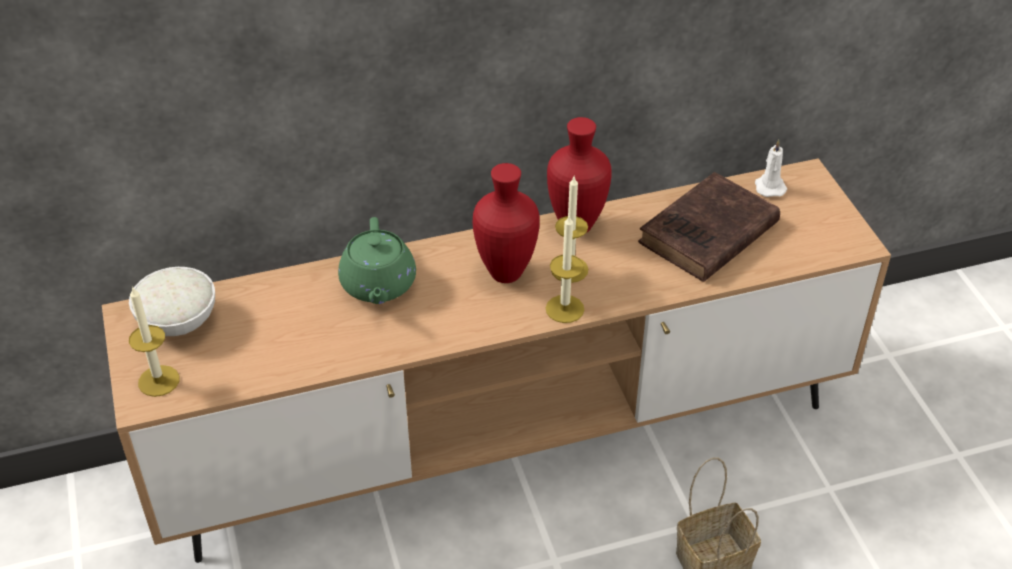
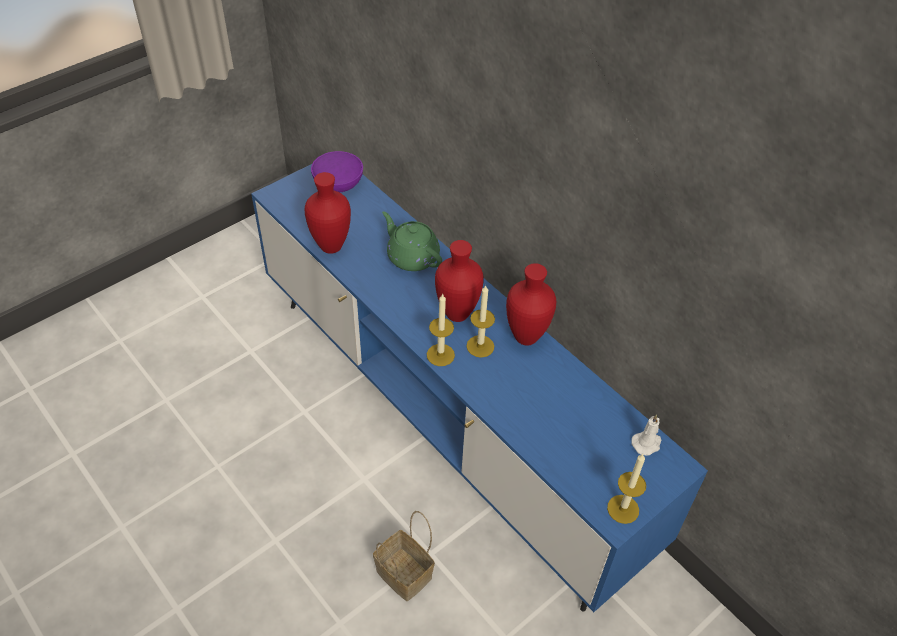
camera: 65 degrees right, 5 degrees up
brown tv stand [102,158,891,563] -> blue tv stand [251,164,708,612]
white bowl [129,267,215,336] -> purple bowl [311,151,363,193]
candle [129,286,179,397] -> candle moved to [607,454,646,524]
green teapot [338,217,416,304] -> green teapot turned 75 degrees clockwise [382,211,442,271]
brown book [638,172,780,282] -> none
none -> red vase [305,172,351,254]

